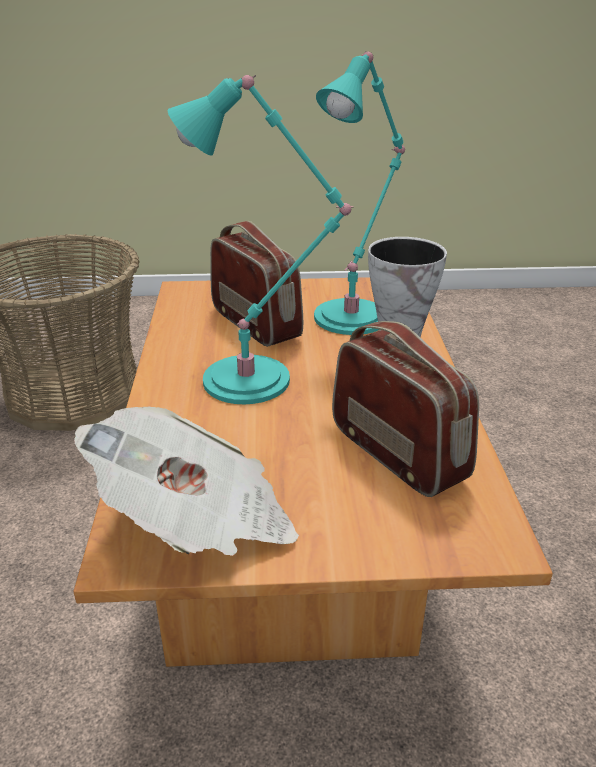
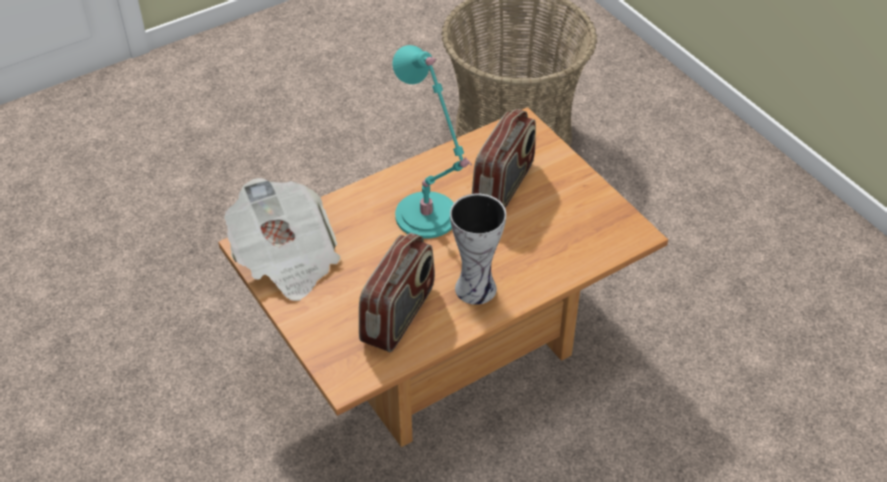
camera: 60 degrees right, 15 degrees up
turquoise table lamp [314,51,405,335] -> none

